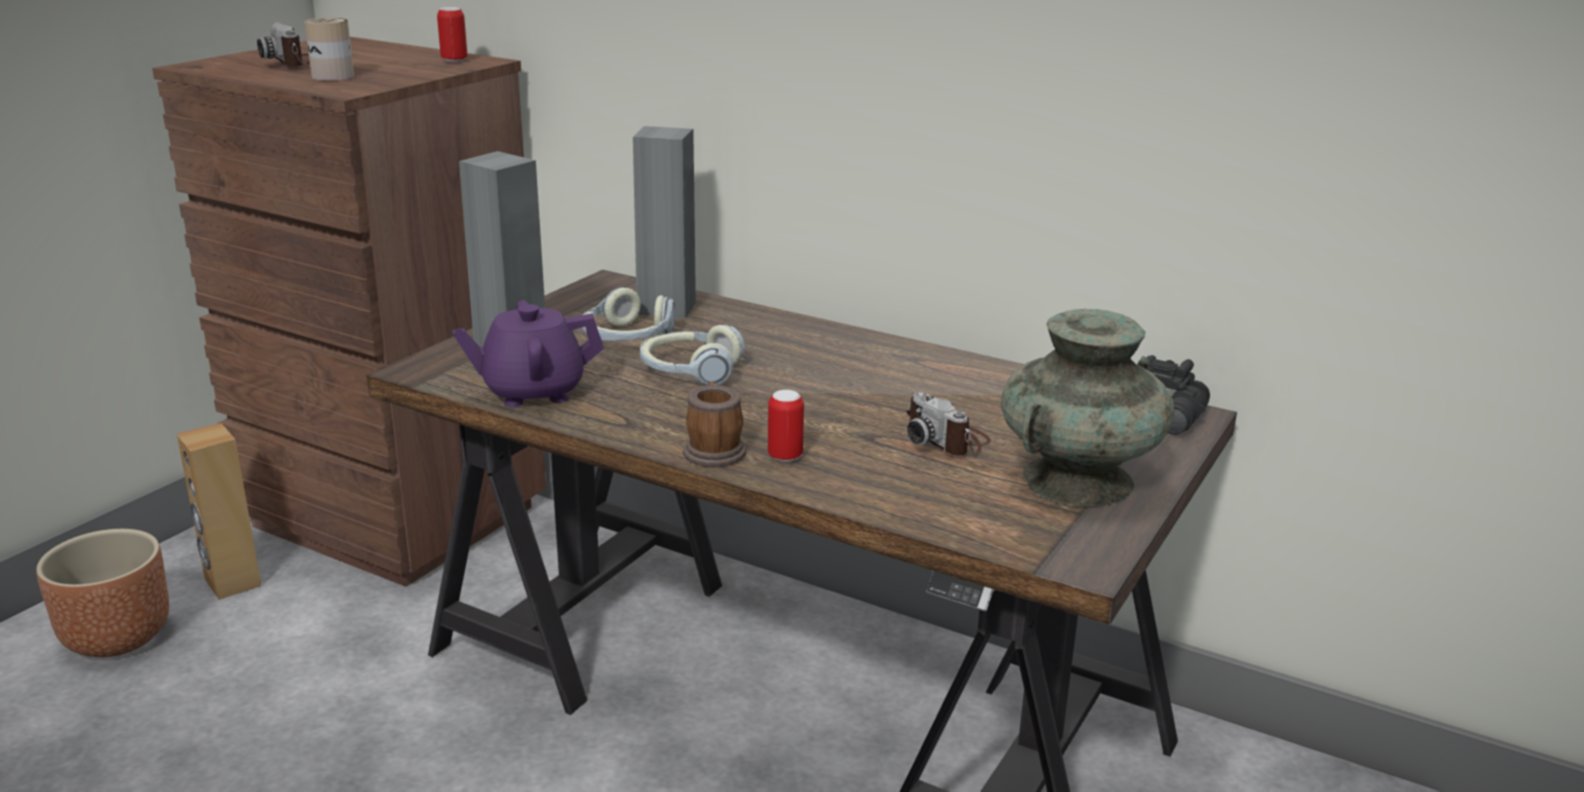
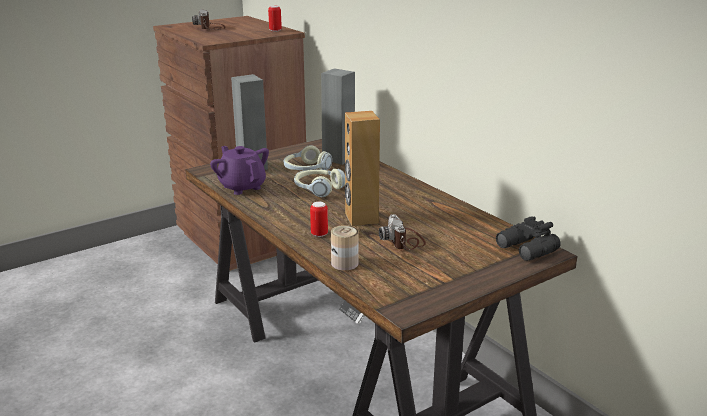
camera: 25 degrees right, 0 degrees up
brown planter [36,529,169,657] -> none
brown speaker [177,423,261,600] -> brown speaker moved to [345,111,380,226]
can [304,18,354,81] -> can moved to [331,225,358,271]
purple teapot [452,300,604,407] -> purple teapot turned 45 degrees clockwise [210,146,269,195]
mug [683,382,746,467] -> none
turquoise vase [1001,309,1174,507] -> none

